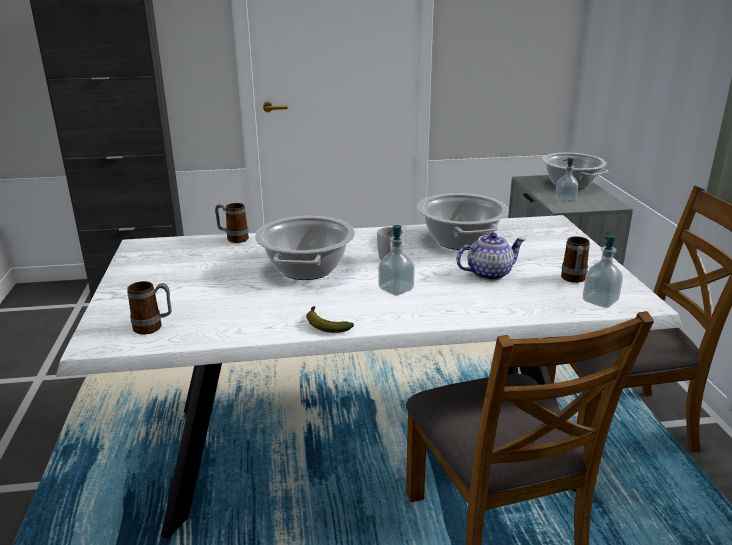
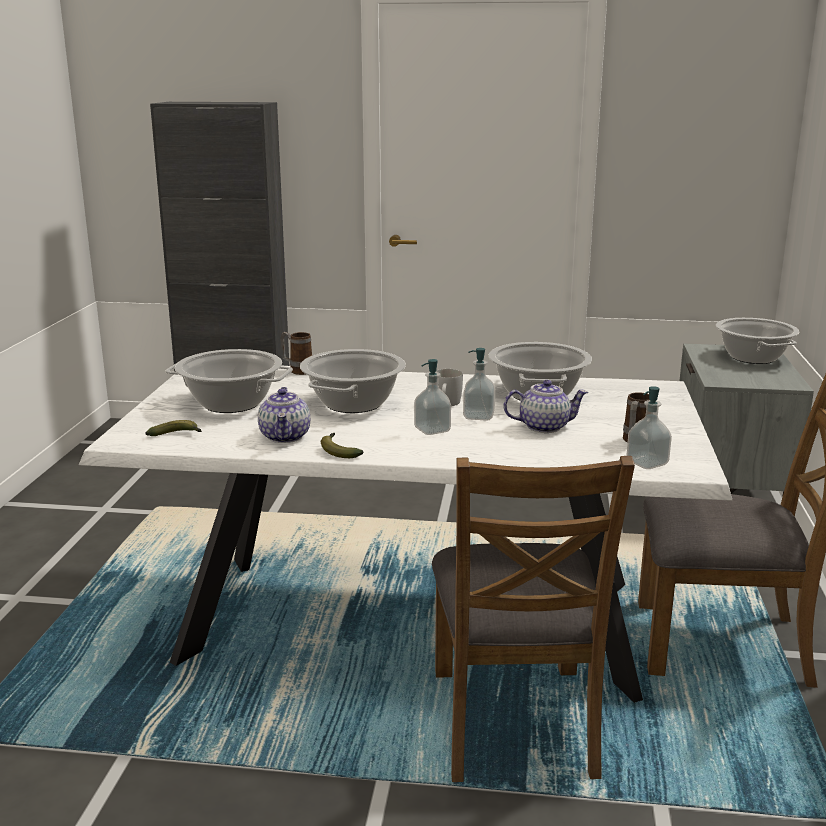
camera: 15 degrees right, 5 degrees down
mug [127,281,172,335] -> banana [145,420,202,436]
soap dispenser [555,158,578,202] -> soap dispenser moved to [463,348,495,421]
none -> cooking pot [166,349,293,413]
none -> teapot [258,387,310,443]

